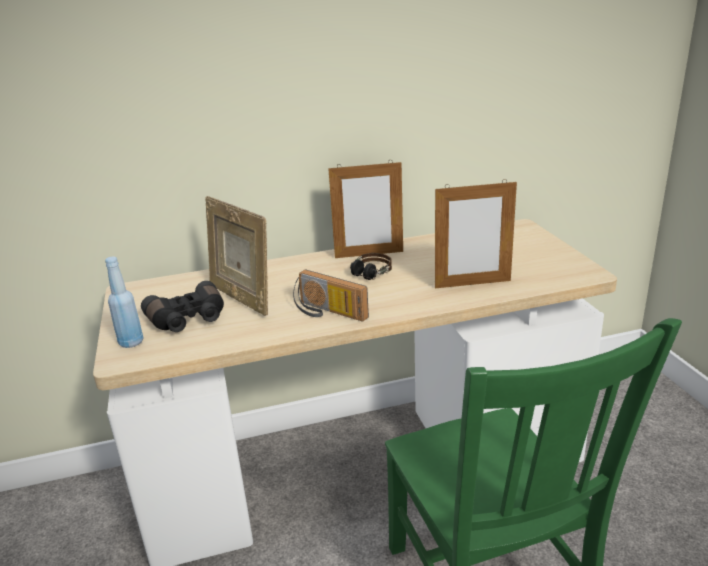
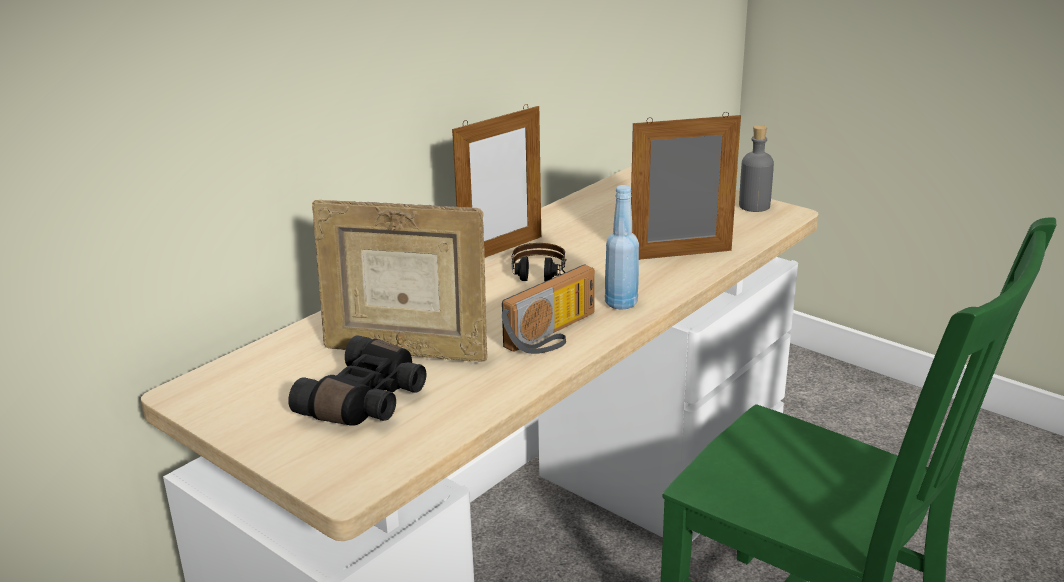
camera: 35 degrees left, 0 degrees up
blue bottle [105,257,144,348] -> blue bottle moved to [605,185,639,310]
radio [293,269,369,322] -> radio turned 45 degrees counterclockwise [502,264,595,354]
picture frame [435,179,517,288] -> picture frame turned 150 degrees counterclockwise [631,112,741,260]
none -> grey bottle [739,125,774,212]

